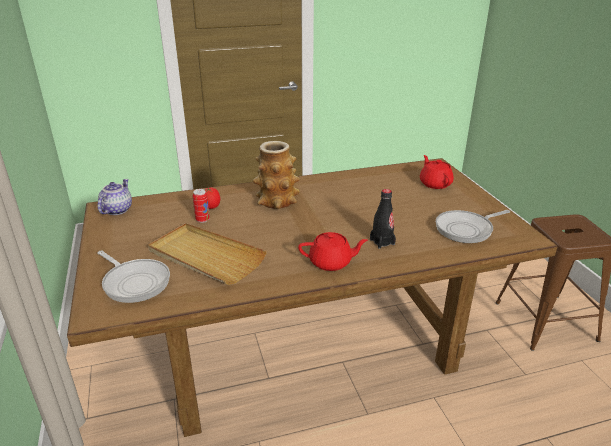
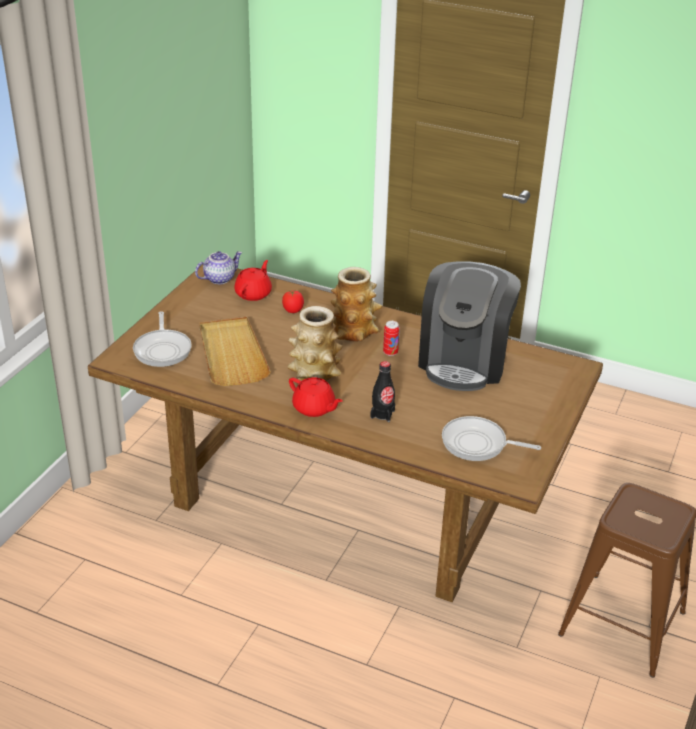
camera: 40 degrees right, 5 degrees up
can [193,189,210,223] -> can moved to [383,321,400,356]
red teapot [420,155,454,189] -> red teapot moved to [234,260,272,301]
none -> vase [287,306,343,381]
none -> coffee machine [418,262,521,391]

